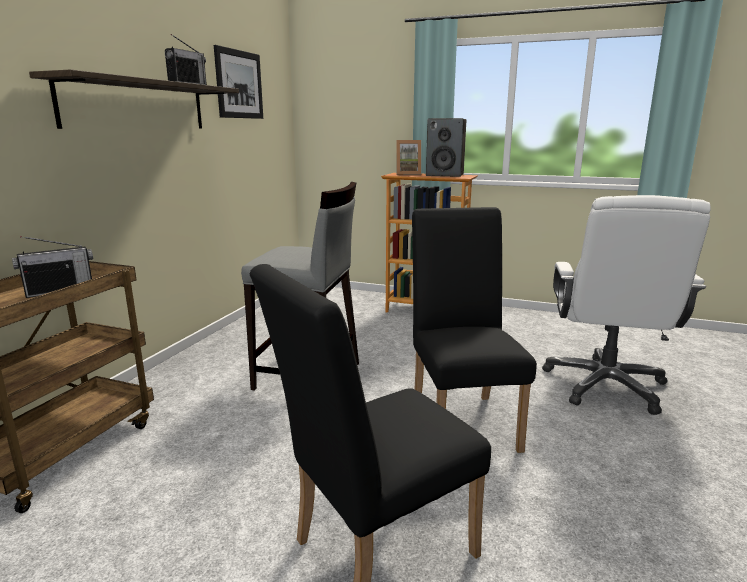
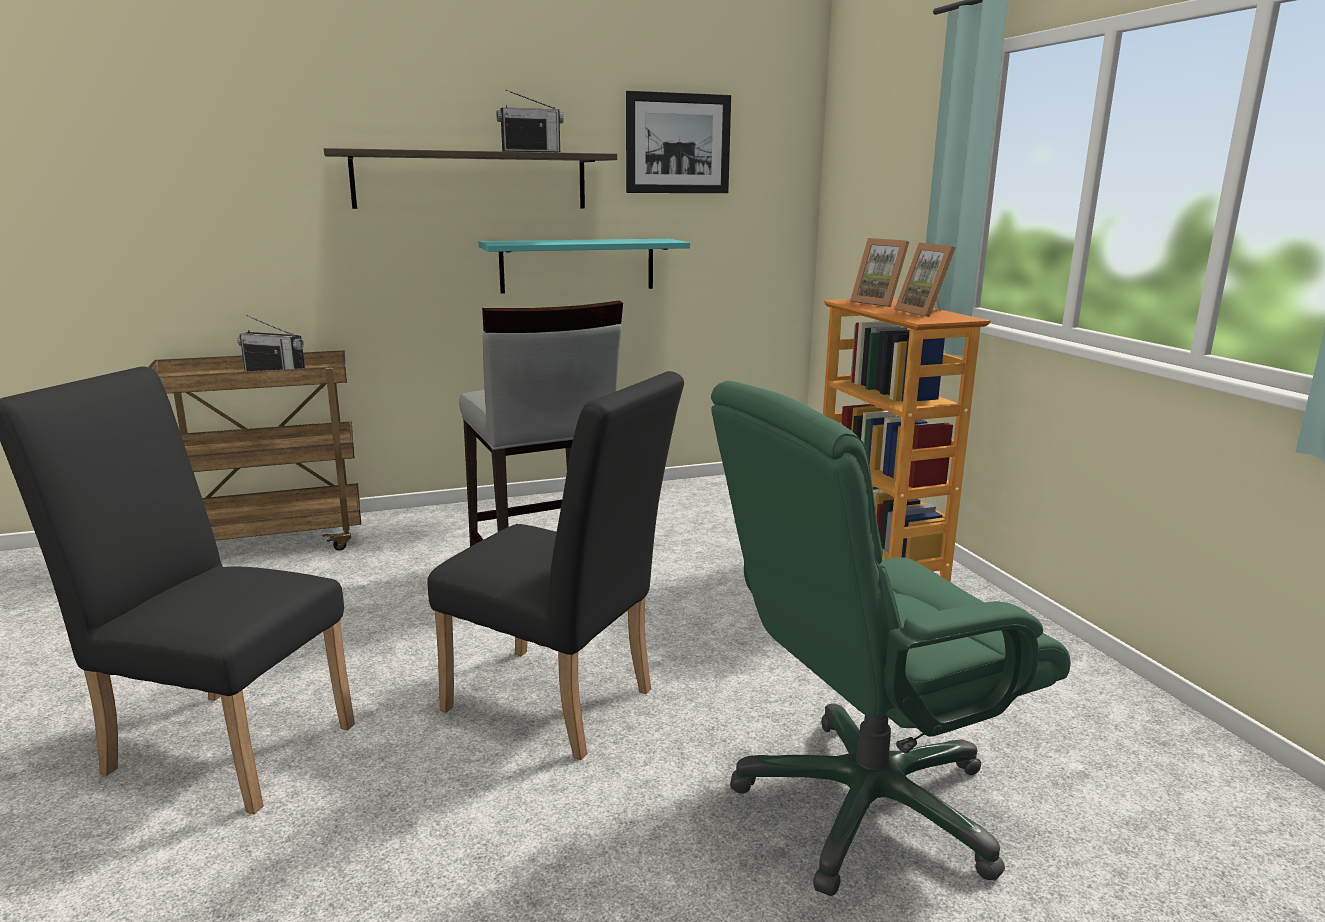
camera: 50 degrees right, 0 degrees up
black chair [412,207,537,453] -> black chair turned 75 degrees clockwise [427,371,684,760]
speaker [426,118,466,177] -> picture frame [895,243,955,317]
white office chair [542,195,711,415] -> green office chair [711,381,1071,896]
none -> turquoise shelf [479,239,690,294]

